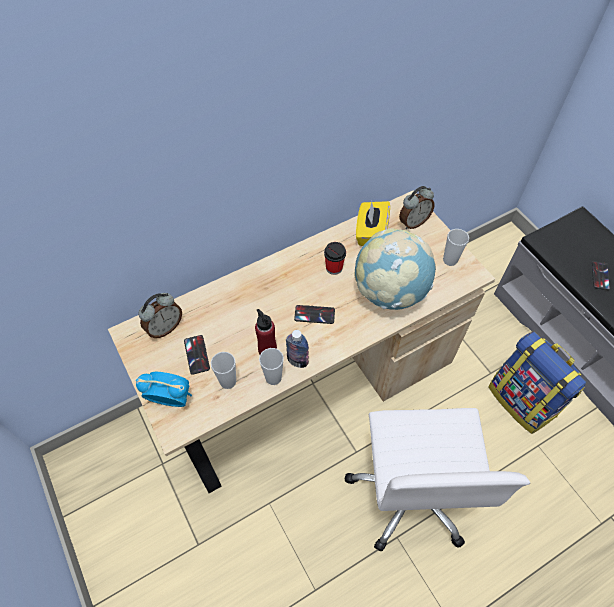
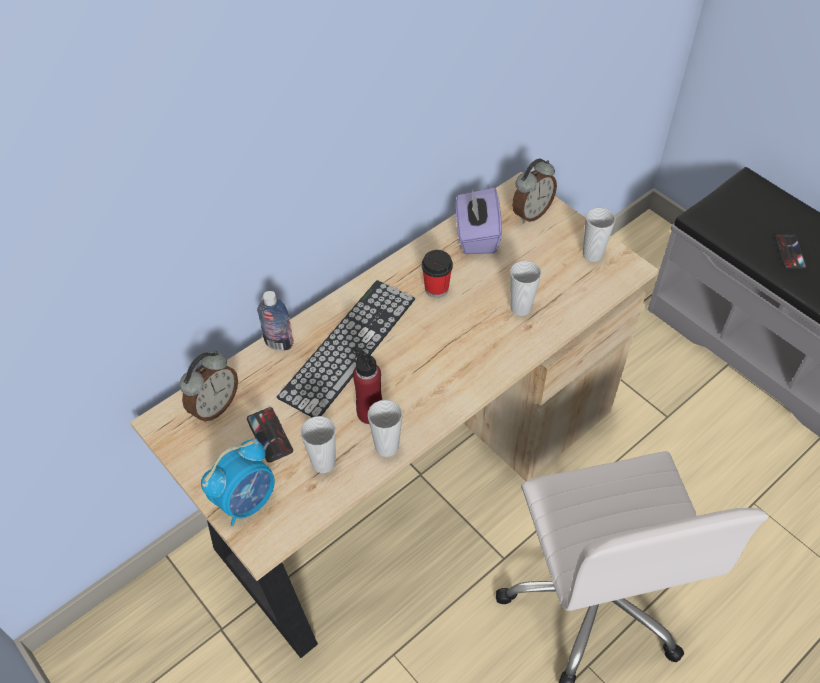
camera: 10 degrees left, 5 degrees down
alarm clock [136,372,192,407] -> alarm clock turned 135 degrees clockwise [201,439,275,526]
bottle [286,330,309,368] -> bottle moved to [257,291,294,351]
phone [294,305,335,324] -> none
globe [355,228,436,310] -> cup [510,261,542,316]
yellow tissue box [356,201,390,246] -> purple tissue box [456,188,502,254]
backpack [488,332,586,434] -> none
none -> keyboard [277,280,415,417]

